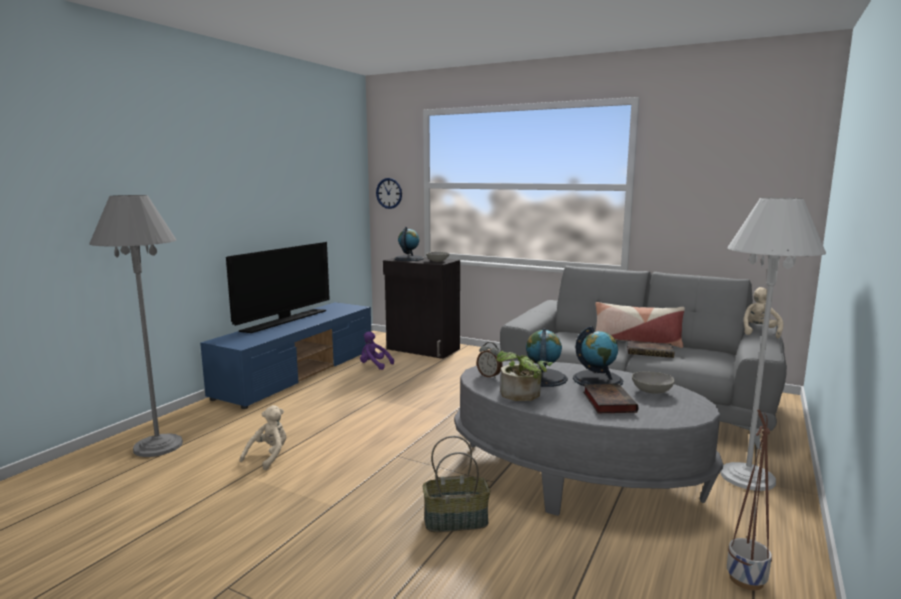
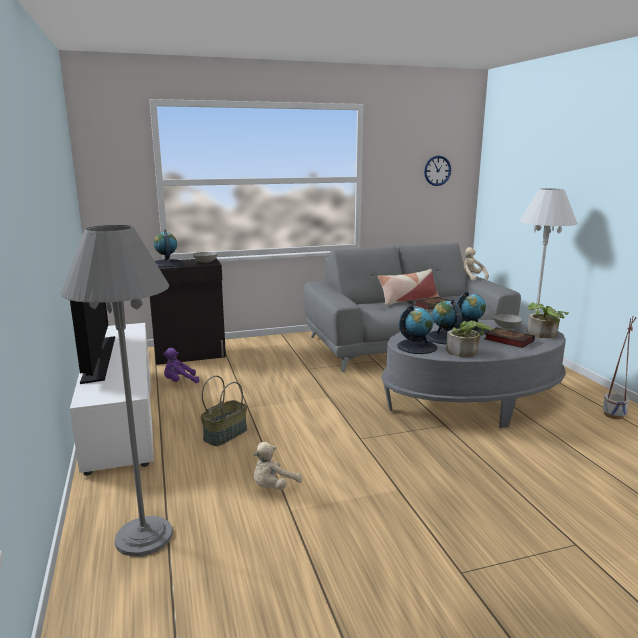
camera: 45 degrees left, 5 degrees up
blue tv stand [200,302,371,409] -> white tv stand [70,323,154,476]
beige plush toy [240,405,287,470] -> beige plush toy turned 120 degrees counterclockwise [253,442,302,490]
wall clock [376,178,402,209] -> wall clock moved to [424,155,451,186]
basket [423,436,490,532] -> basket moved to [201,376,247,446]
alarm clock [477,342,503,379] -> globe [397,305,437,354]
none -> potted plant [527,302,569,338]

